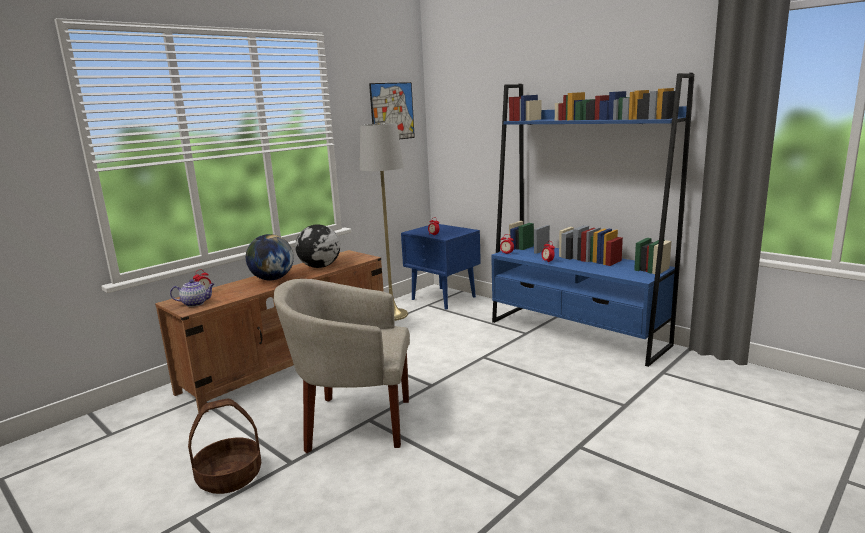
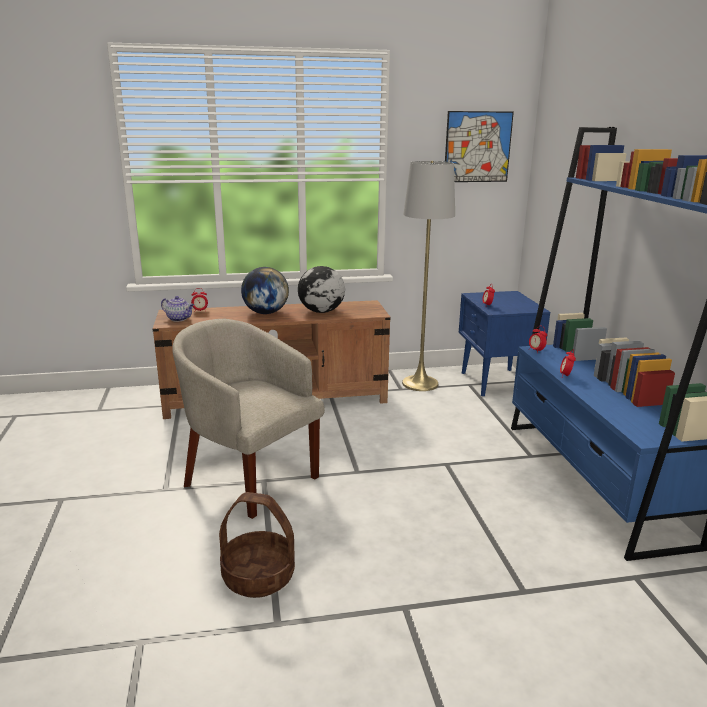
camera: 35 degrees right, 5 degrees up
basket [188,399,261,494] -> basket moved to [219,492,295,598]

